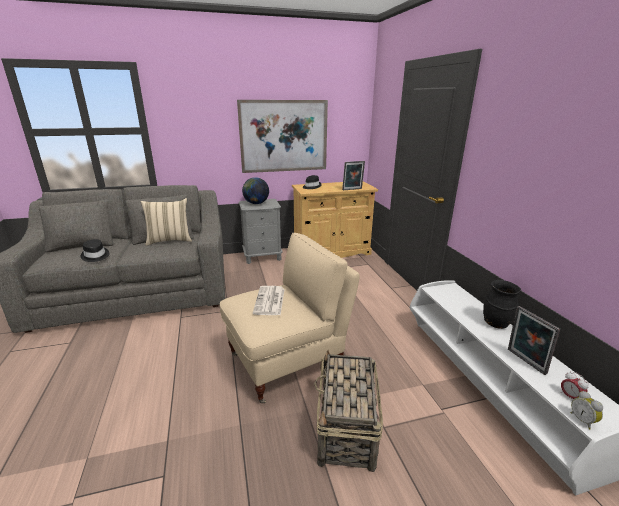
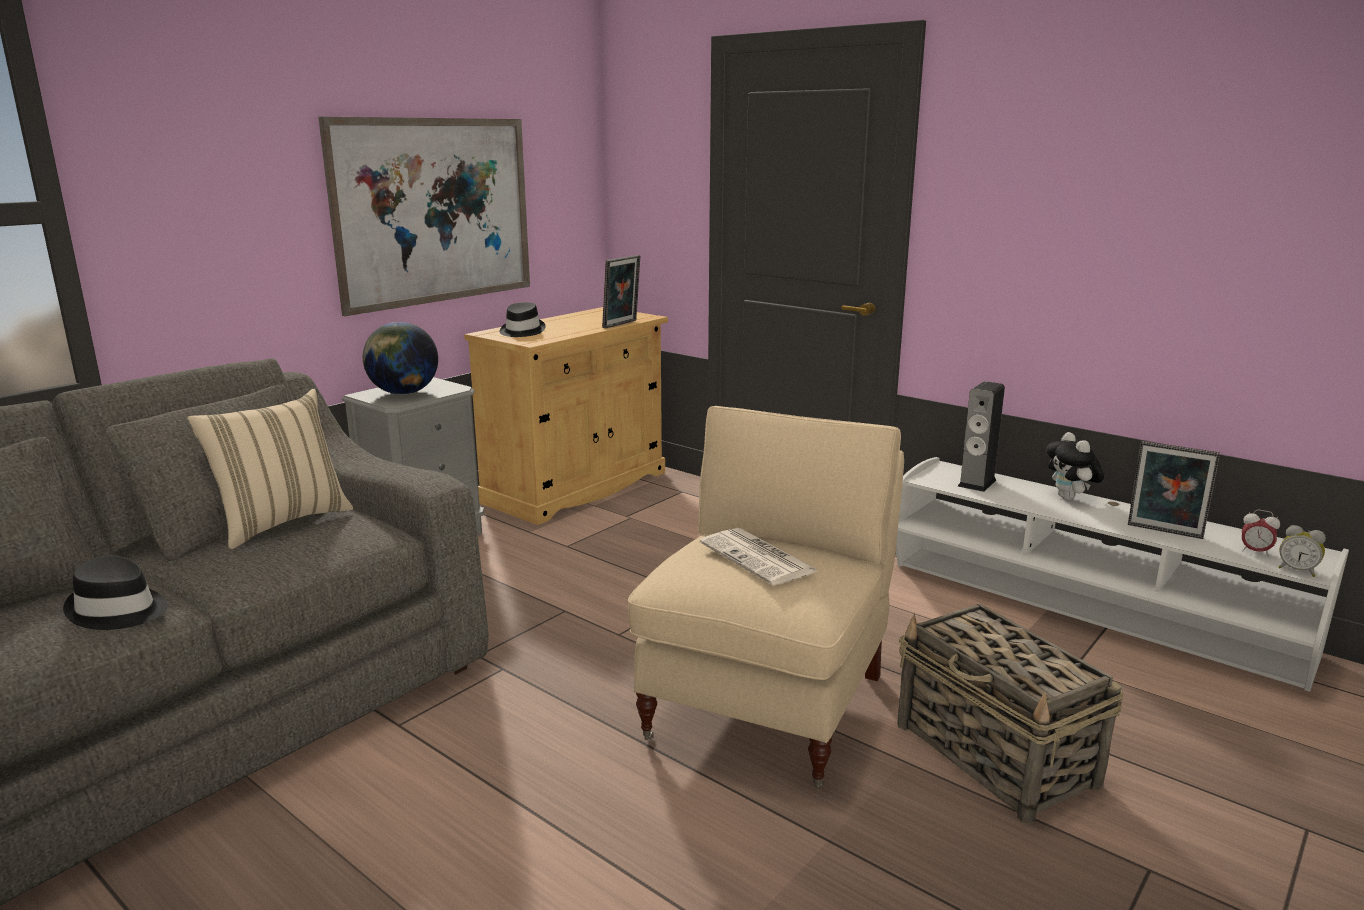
camera: 35 degrees left, 5 degrees down
black vase [483,280,521,329] -> plush toy [1046,432,1104,500]
none -> speaker [958,381,1005,492]

